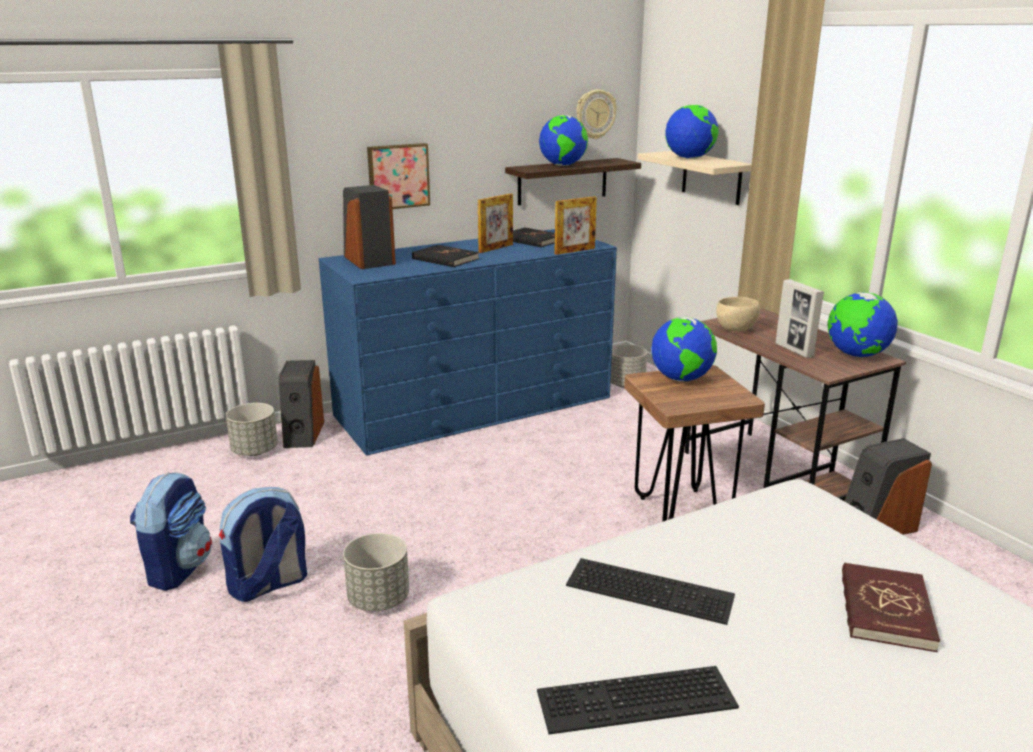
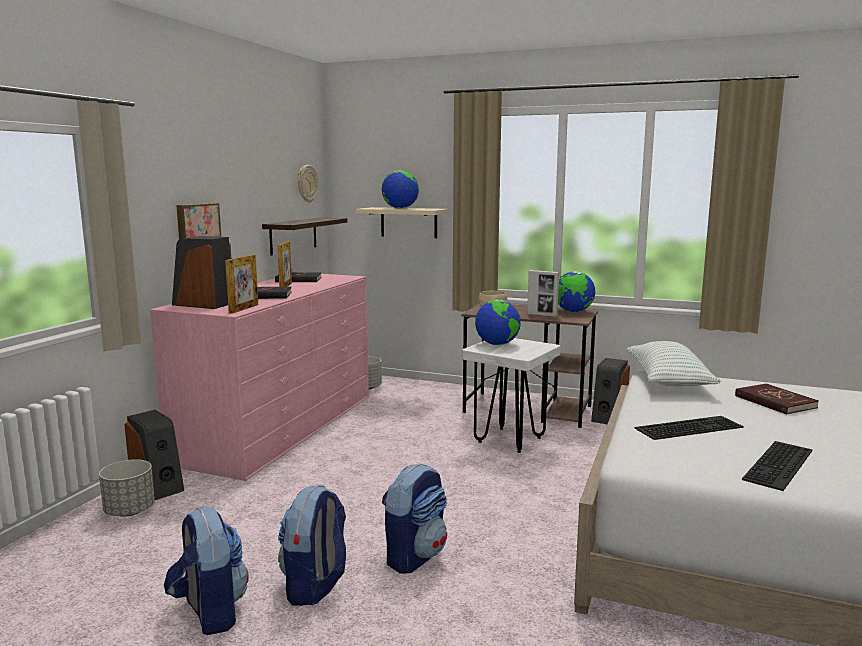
camera: 40 degrees left, 10 degrees down
blue dresser [319,229,617,456] -> pink dresser [150,274,369,481]
grey planter [343,533,409,611] -> backpack [382,463,447,574]
globe [539,115,588,166] -> none
picture frame [555,196,597,255] -> picture frame moved to [225,255,258,314]
brown stool [624,365,765,522] -> white stool [462,338,561,453]
none -> pillow [626,341,721,386]

